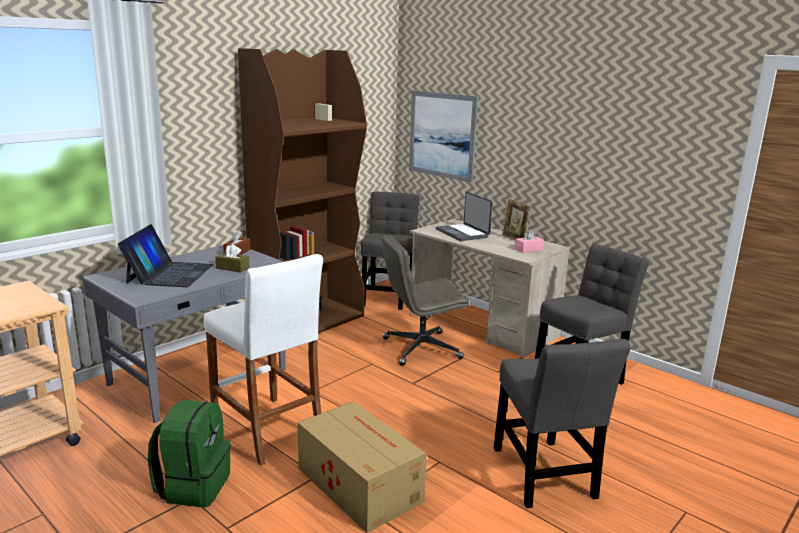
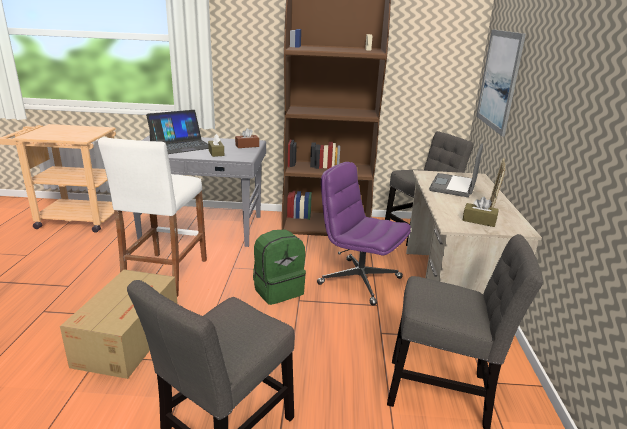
camera: 50 degrees right, 5 degrees up
green backpack [148,400,231,507] -> green backpack moved to [253,229,306,305]
grey office chair [382,235,469,366] -> purple office chair [317,162,411,306]
pink tissue box [515,229,544,253] -> brown tissue box [462,197,499,227]

